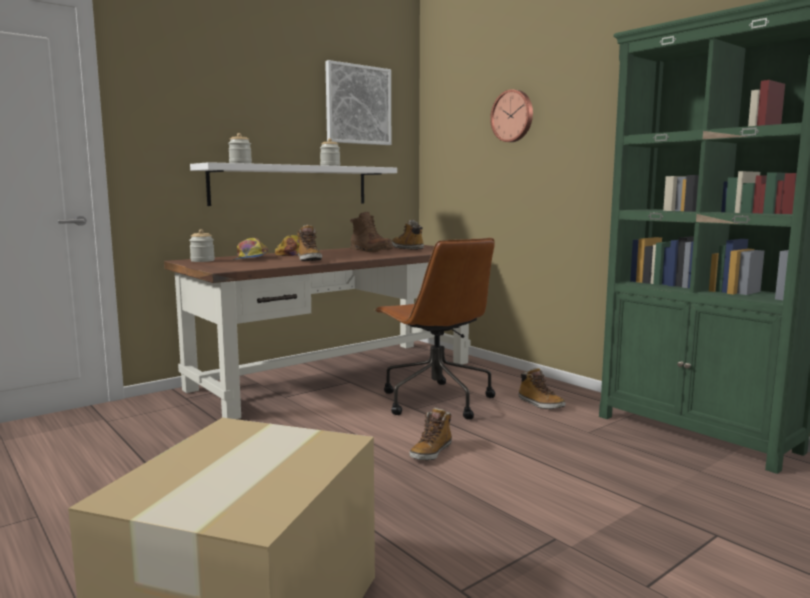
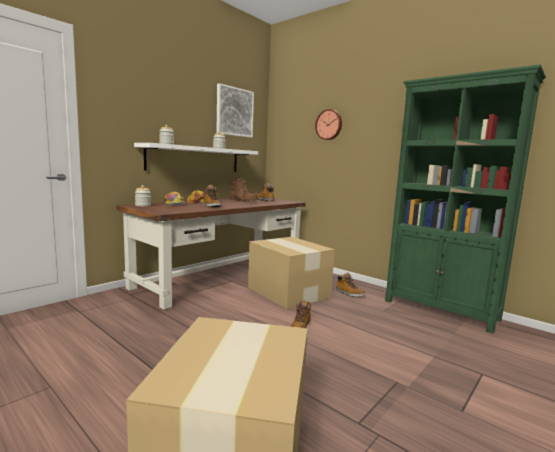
camera: 10 degrees left, 0 degrees up
brown office chair [375,238,495,419] -> cardboard box [248,237,335,309]

